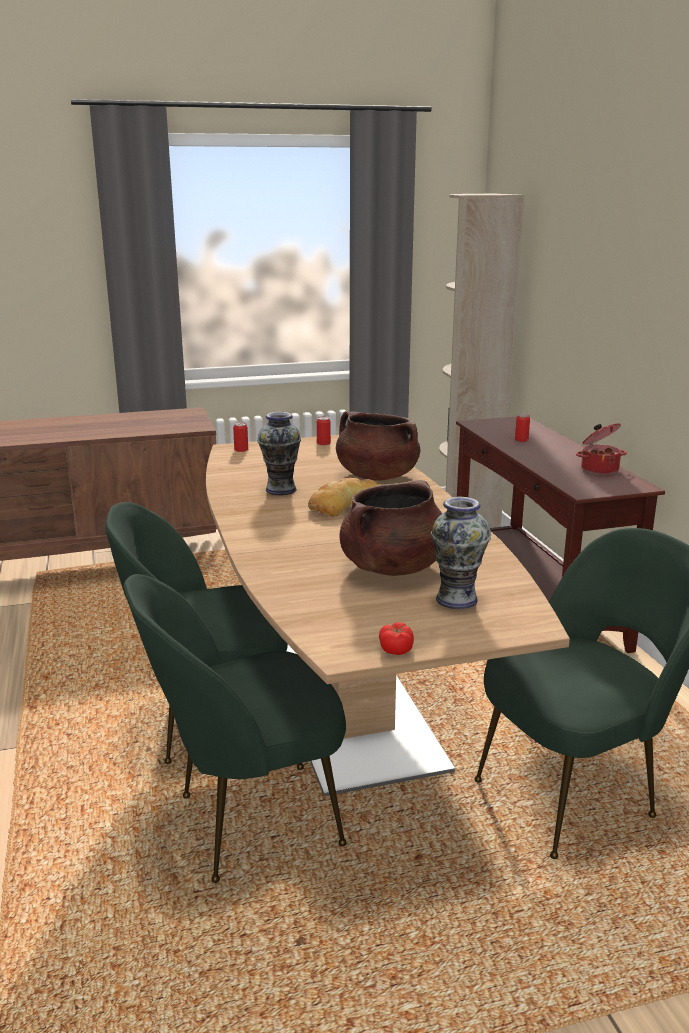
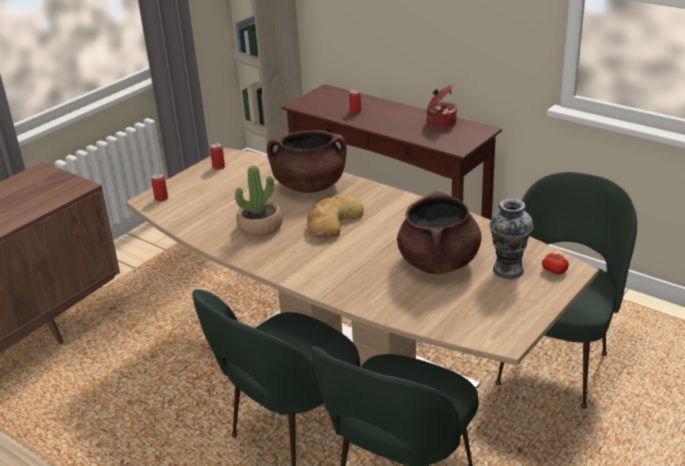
camera: 35 degrees left, 10 degrees up
vase [257,412,301,495] -> potted plant [235,165,283,237]
tomato [379,622,414,655] -> tomato moved to [542,253,569,275]

